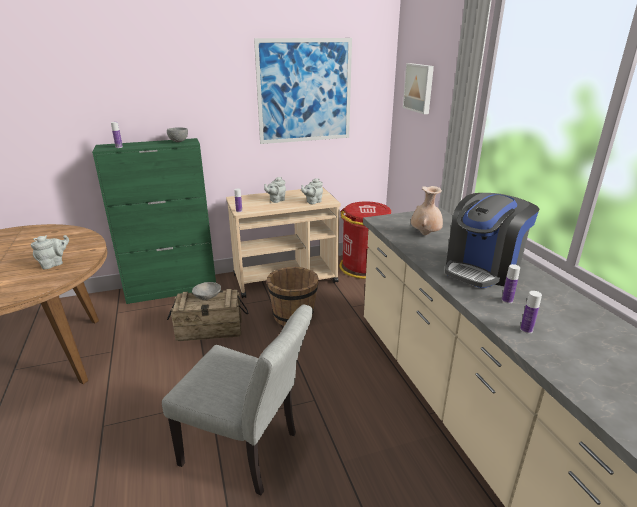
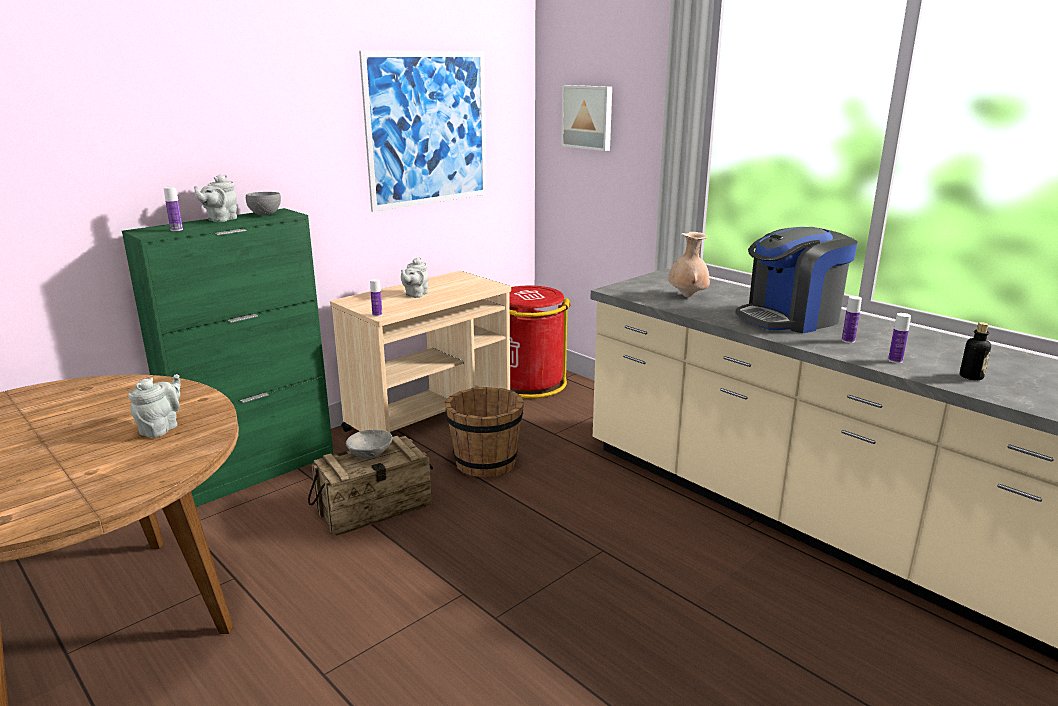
camera: 25 degrees left, 5 degrees down
grey chair [162,304,313,496] -> none
grey teapot [301,178,323,204] -> grey teapot moved to [194,174,237,222]
coffee machine [445,193,539,288] -> coffee machine turned 45 degrees clockwise [735,227,858,333]
none -> bottle [960,322,991,380]

